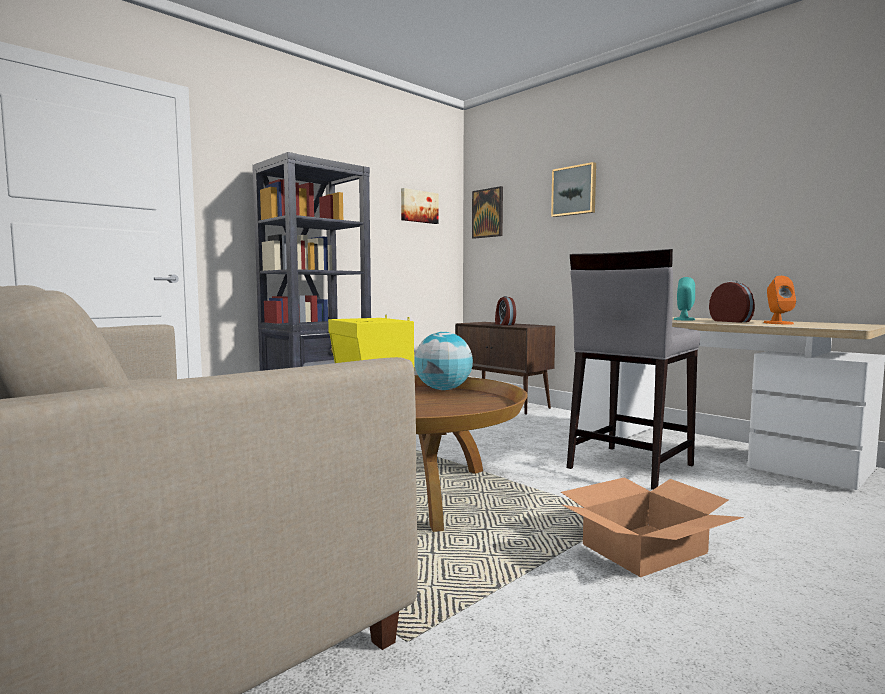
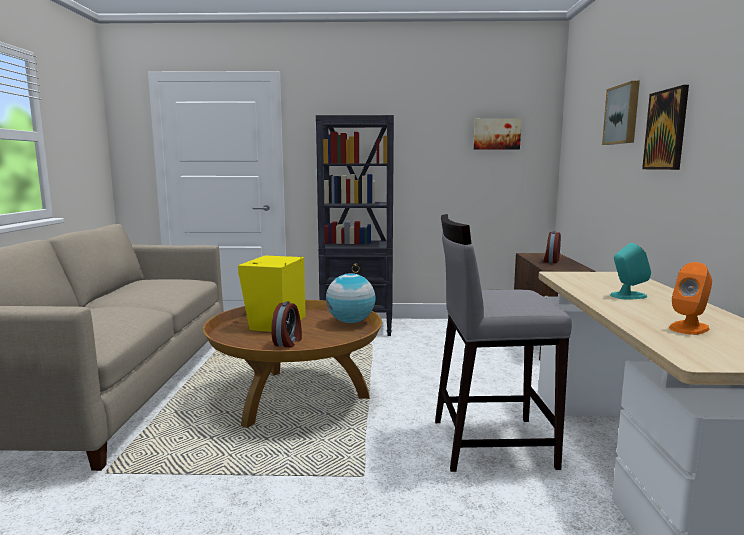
camera: 45 degrees right, 5 degrees up
picture [472,186,503,239] -> picture moved to [642,85,689,170]
cardboard box [561,477,744,577] -> none
alarm clock [709,281,755,322] -> alarm clock moved to [271,301,302,348]

